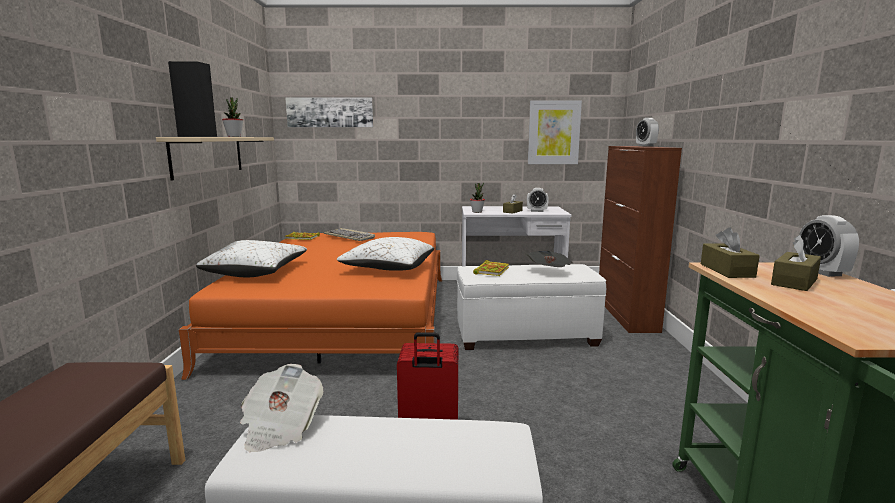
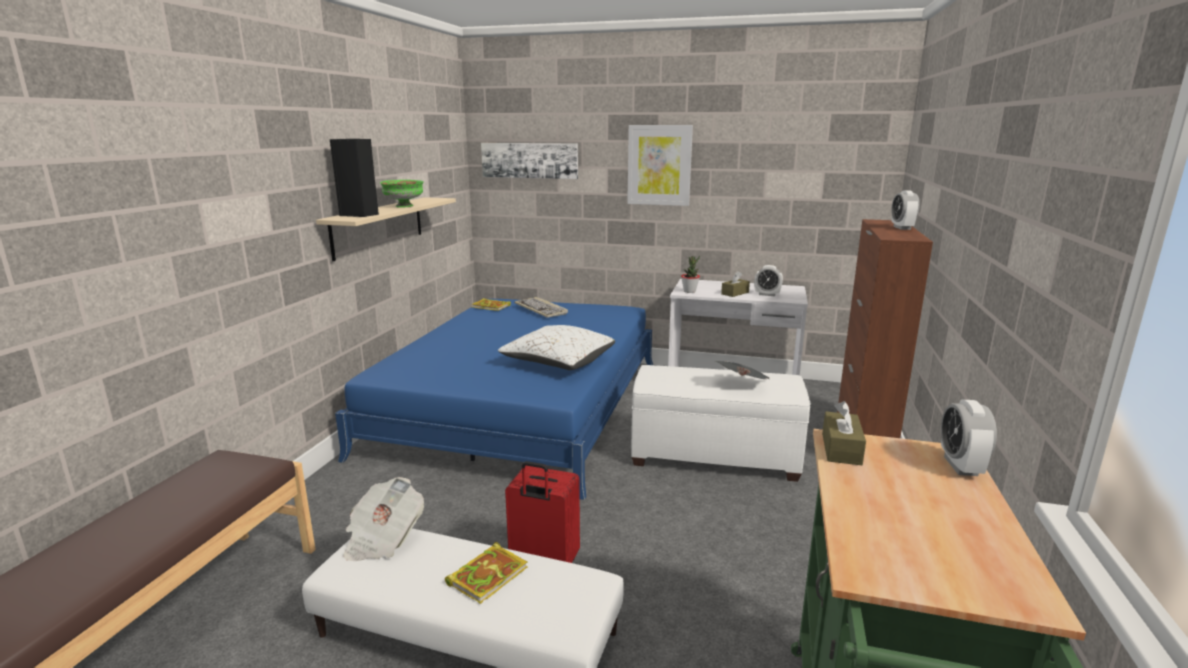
camera: 15 degrees right, 5 degrees up
orange bed [179,232,442,380] -> blue bed [335,299,653,500]
white pillow [196,240,307,277] -> none
potted plant [222,97,243,137] -> green bowl [380,180,424,208]
book [473,260,509,276] -> book moved to [445,542,528,604]
picture [528,100,582,164] -> picture moved to [627,125,693,206]
brown tissue box [771,235,821,291] -> none

